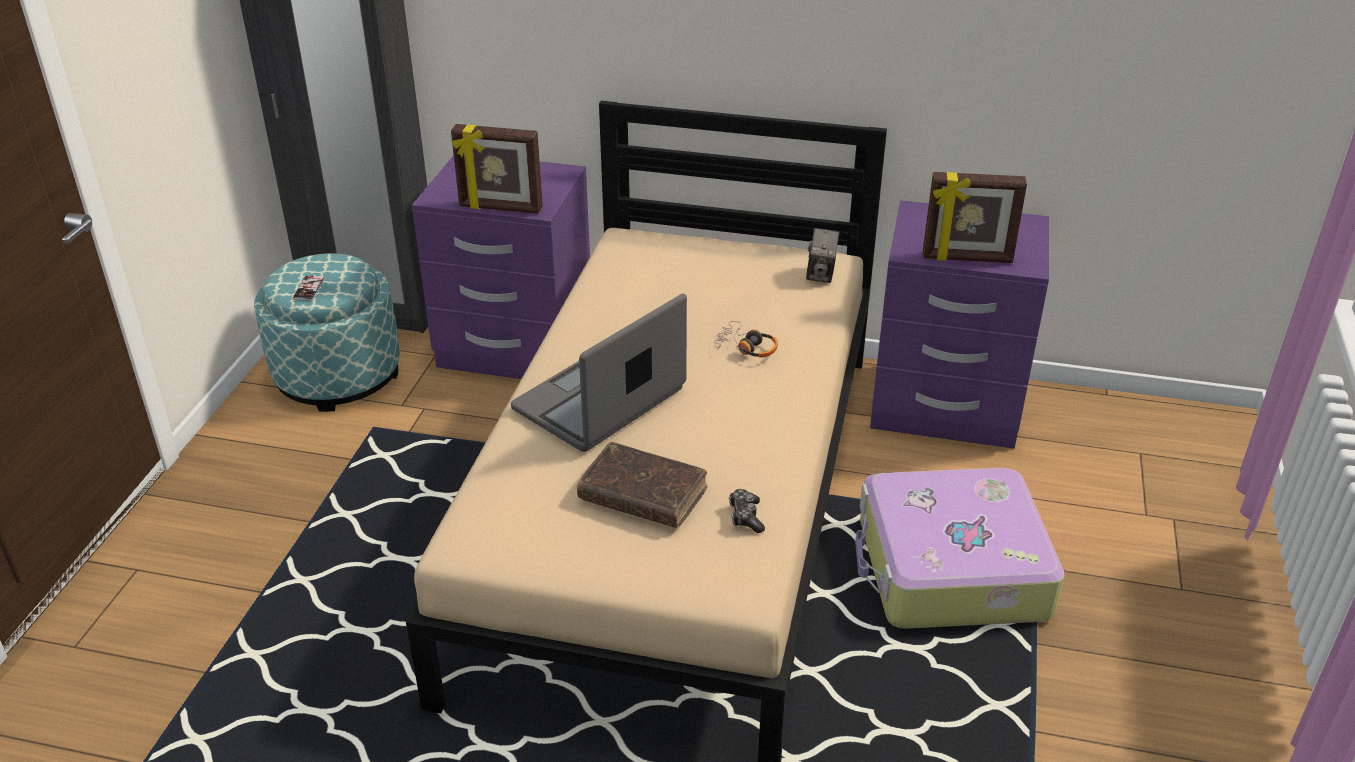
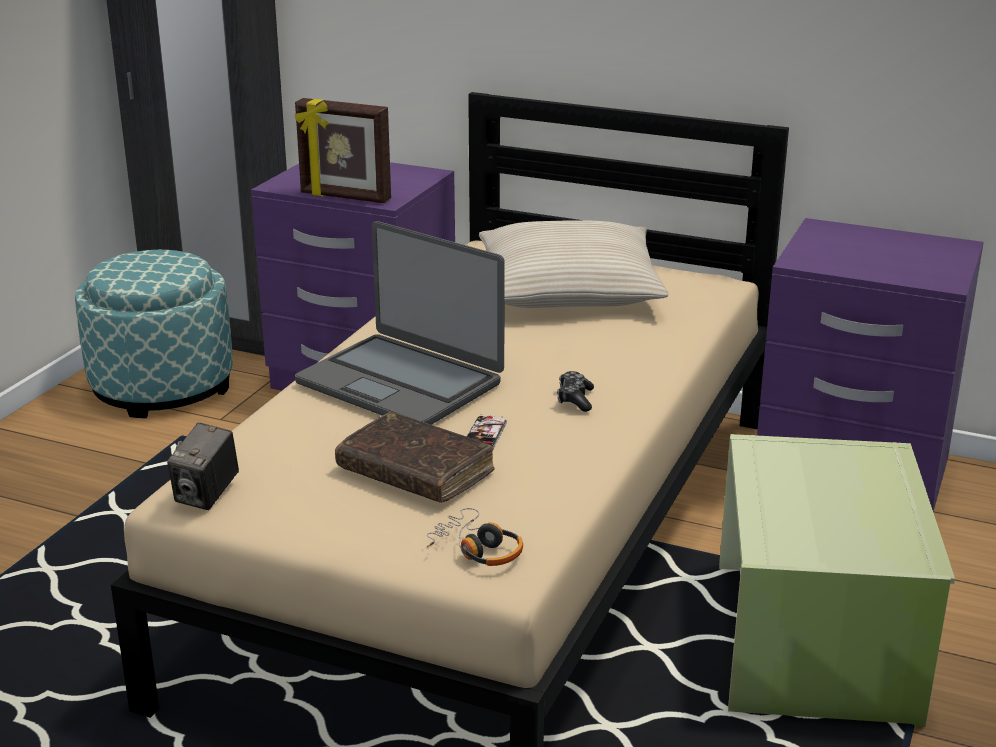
camera: 10 degrees right, 10 degrees down
phone [293,275,325,301] -> phone moved to [467,414,507,448]
laptop [511,293,687,452] -> laptop turned 105 degrees counterclockwise [295,221,505,425]
headphones [714,321,778,358] -> headphones moved to [427,508,523,566]
game controller [729,489,765,533] -> game controller moved to [557,371,594,412]
camera [806,228,839,283] -> camera moved to [167,422,239,510]
suitcase [855,468,1065,629] -> green storage box [719,434,955,727]
picture frame [923,172,1027,263] -> none
none -> beige pillow [479,220,668,308]

